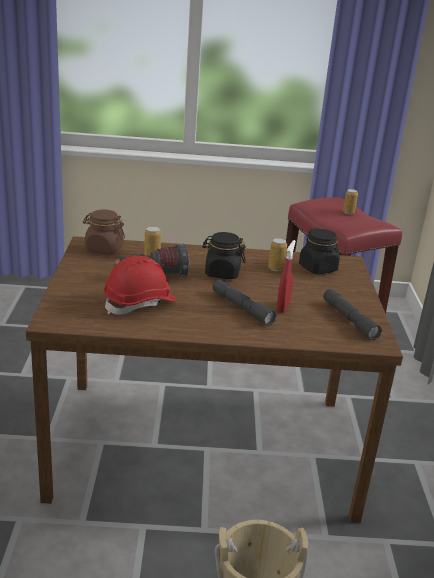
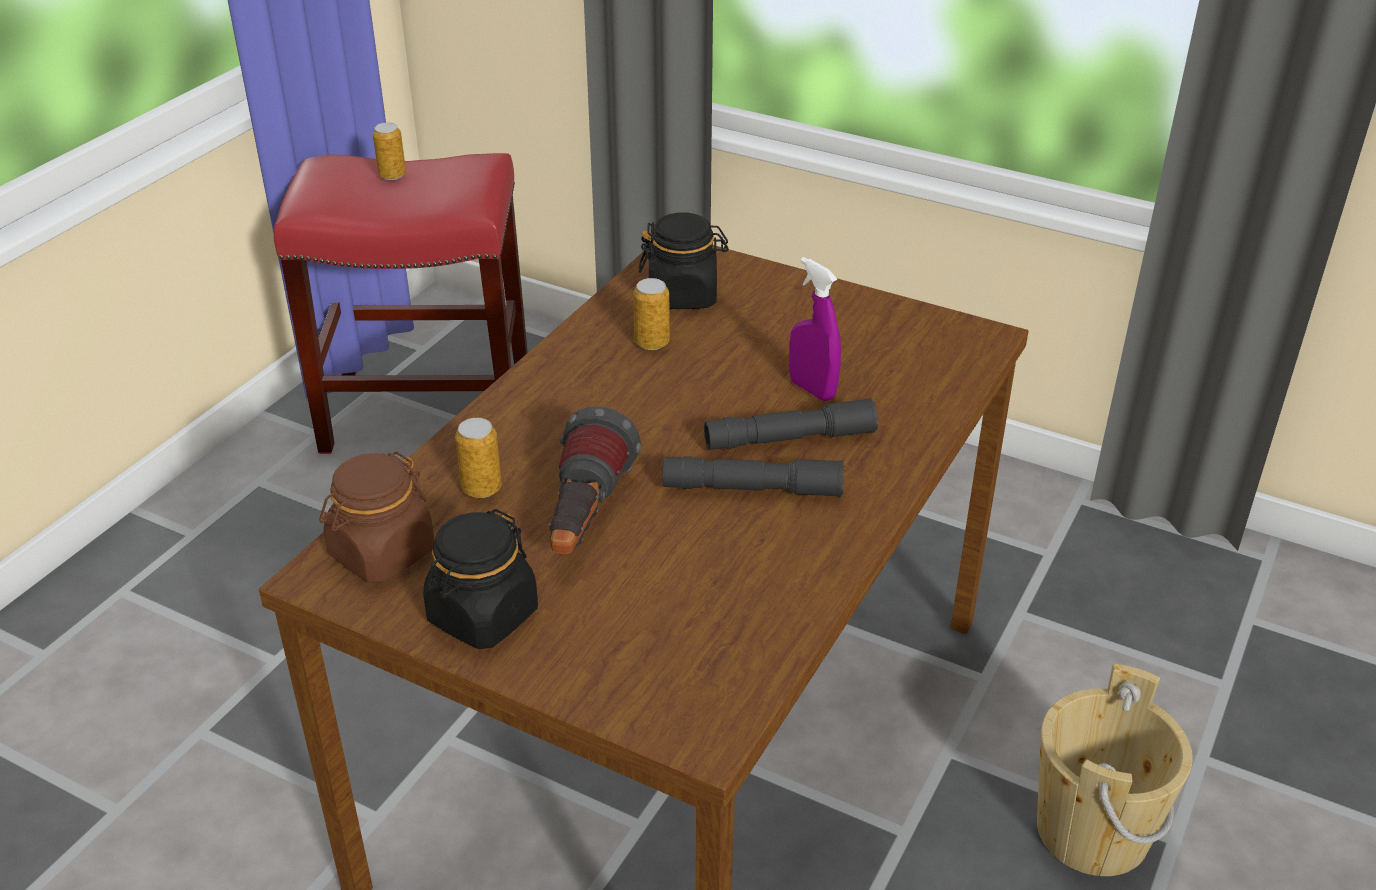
camera: 60 degrees left, 10 degrees up
red hard hat [103,256,177,315] -> none
black jar [202,232,246,279] -> black jar moved to [423,509,538,649]
red spray bottle [276,240,296,313] -> purple spray bottle [789,257,841,401]
grey flashlight [323,289,382,341] -> grey flashlight moved to [663,456,844,497]

